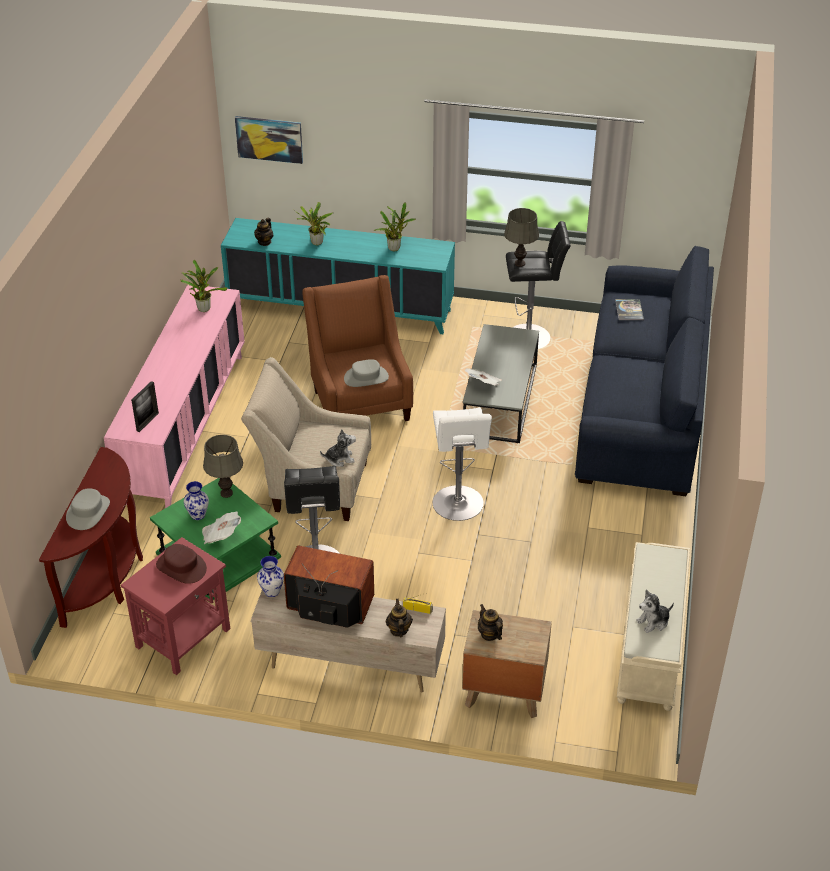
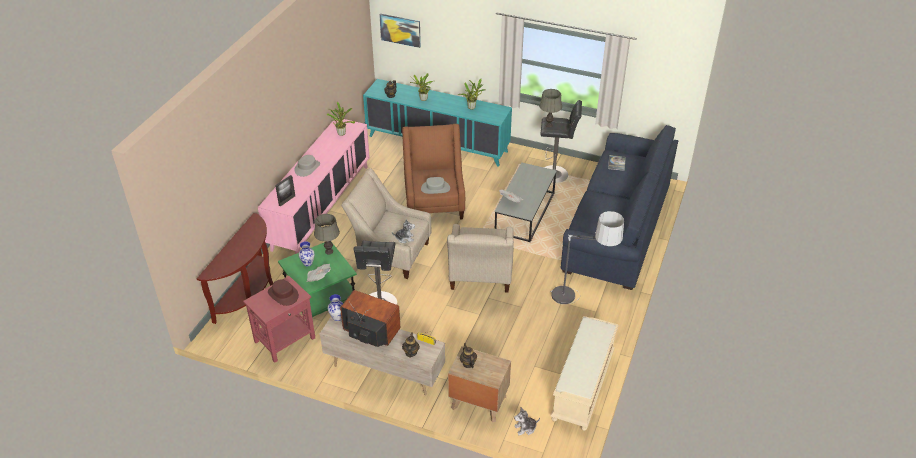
camera: 10 degrees right, 0 degrees up
grey hat [66,488,110,530] -> grey hat moved to [294,155,320,177]
white stool [433,408,492,521] -> beige armchair [447,224,514,293]
plush toy [636,590,674,633] -> plush toy moved to [514,407,540,435]
none -> floor lamp [551,211,624,304]

